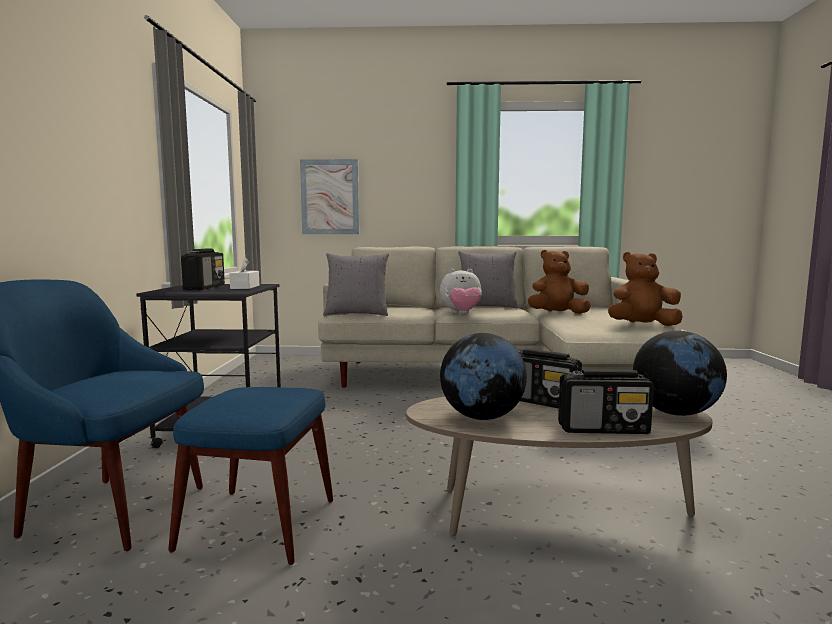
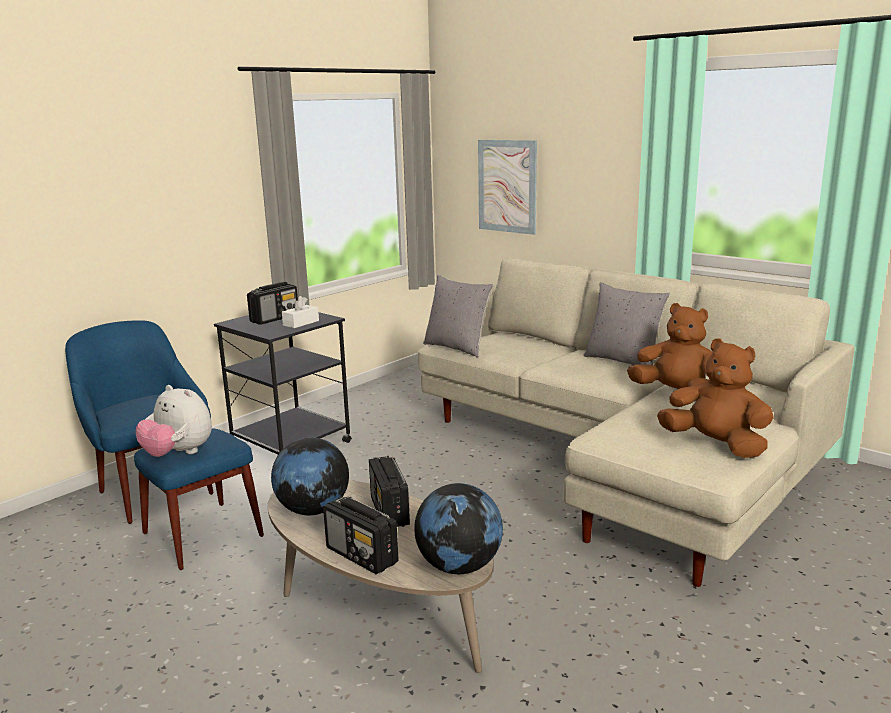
camera: 40 degrees right, 10 degrees up
plush toy [440,269,482,314] -> plush toy moved to [135,385,212,457]

